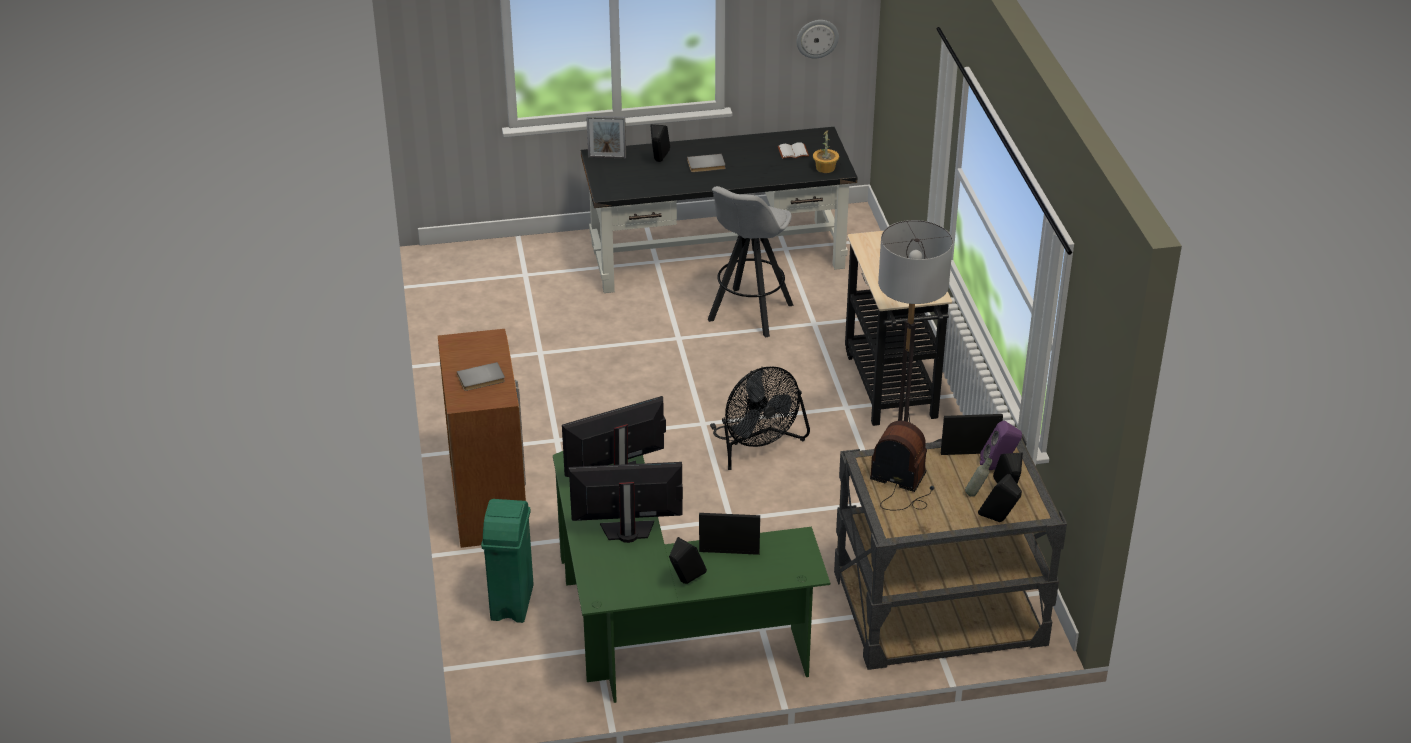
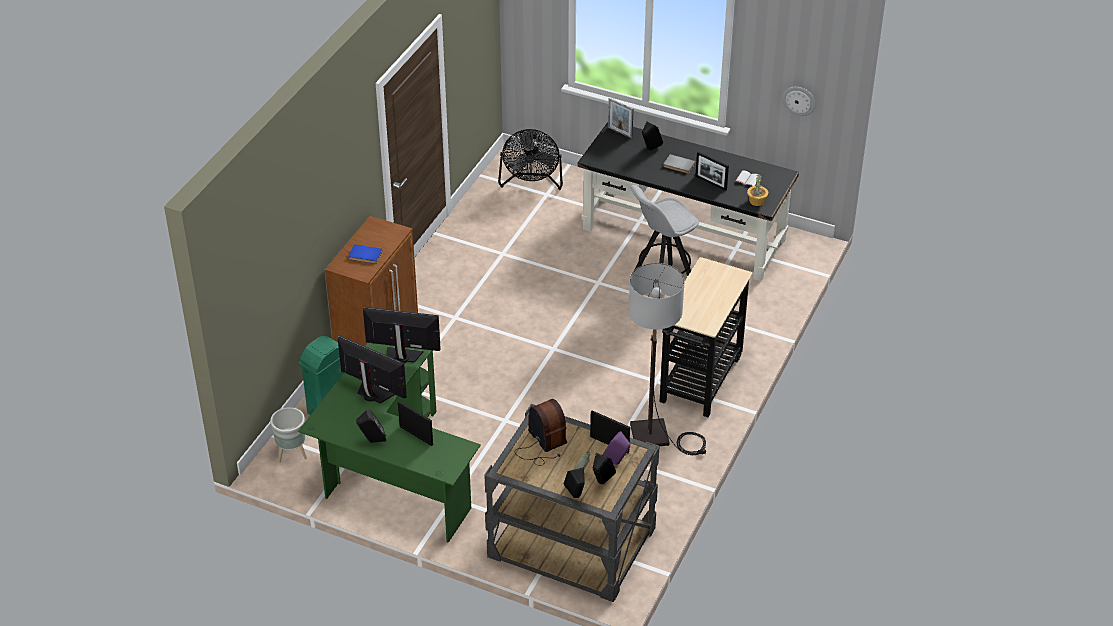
camera: 35 degrees right, 5 degrees up
grey book [457,362,505,391] -> blue book [349,244,383,264]
black fan [710,367,810,470] -> black fan moved to [498,129,563,190]
none -> grey planter [270,407,307,462]
none -> picture frame [695,151,729,191]

